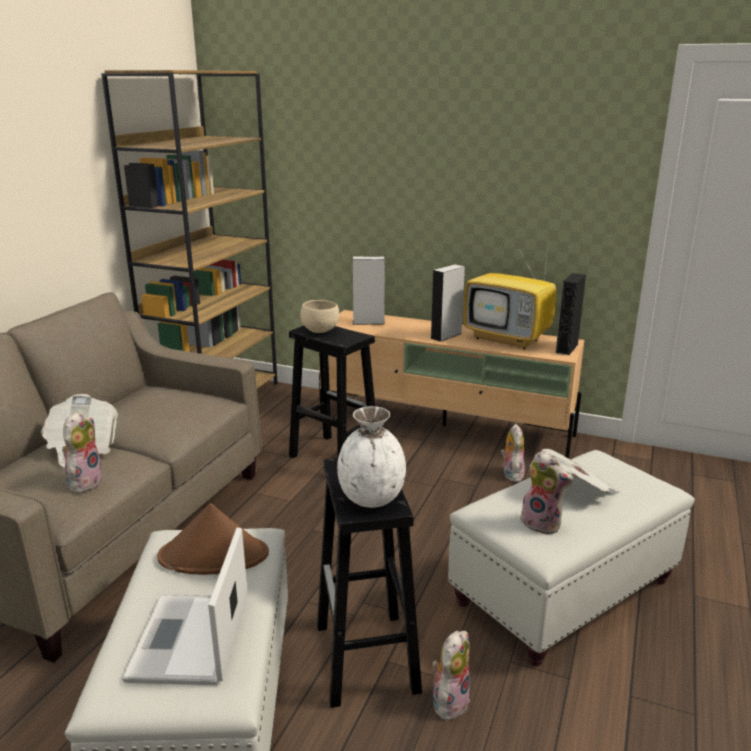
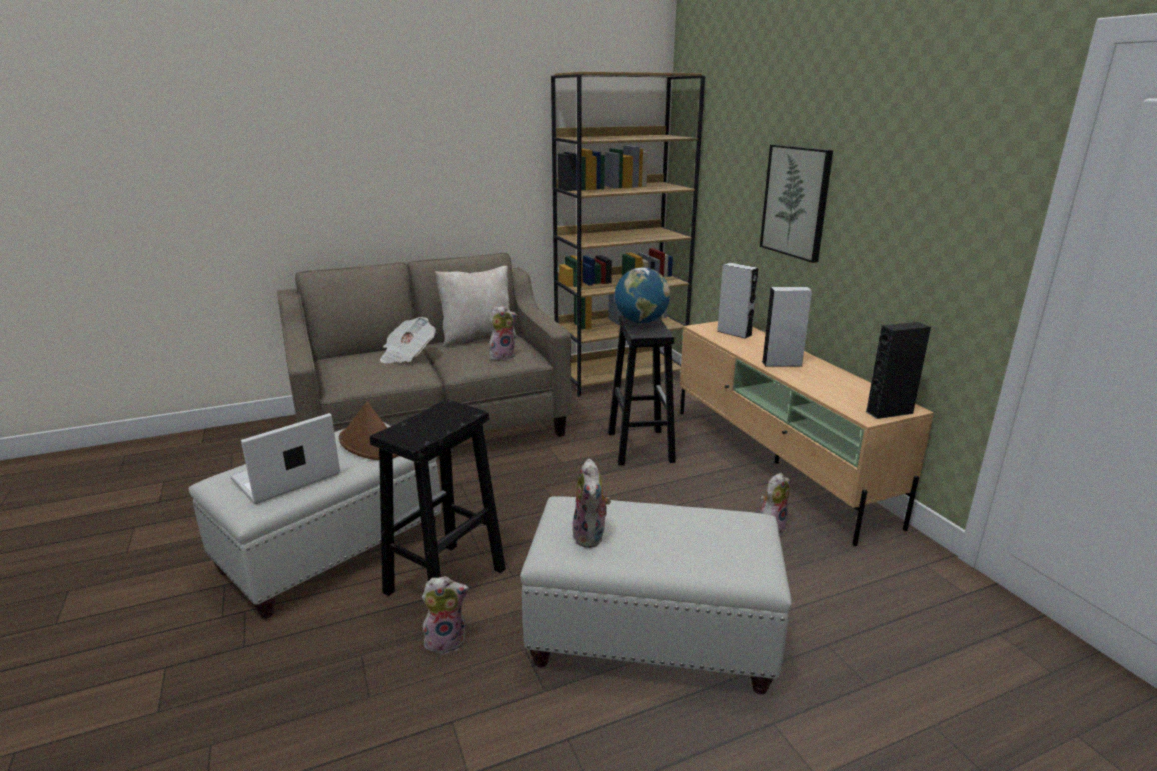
camera: 45 degrees right, 0 degrees up
plush toy [62,412,104,493] -> plush toy moved to [489,305,517,361]
beige bowl [300,300,339,333] -> globe [615,267,670,323]
white vase [337,406,406,508] -> none
television [463,236,556,349] -> none
newspaper [542,449,621,493] -> none
none -> beige pillow [435,266,517,347]
none -> picture [760,144,833,263]

